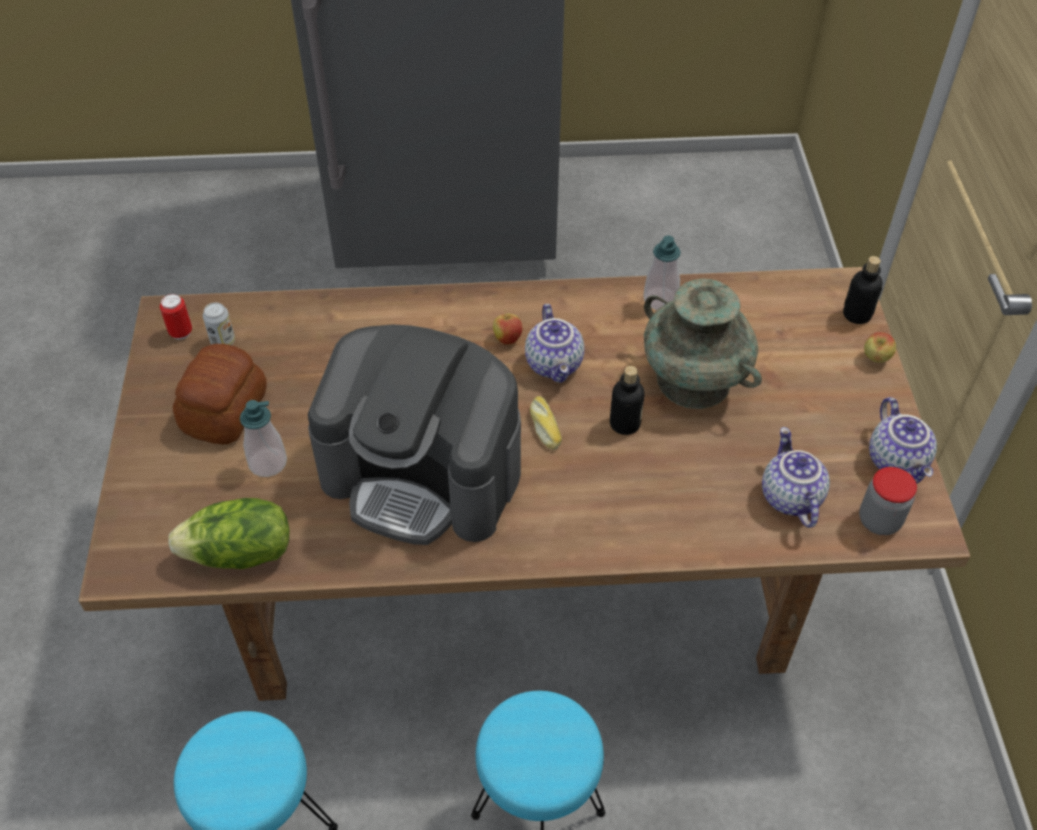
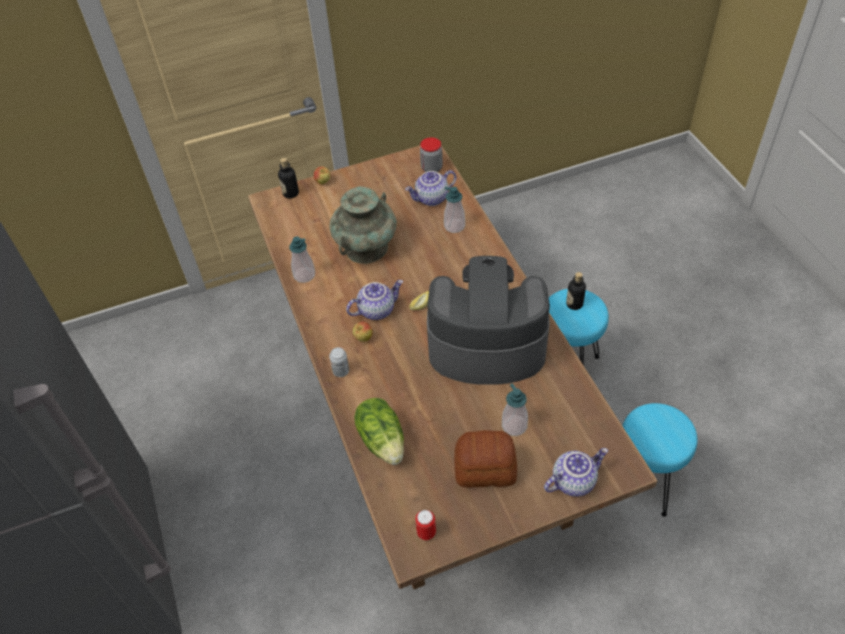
camera: 105 degrees left, 0 degrees up
lettuce [168,498,289,569] -> lettuce moved to [354,398,404,465]
can [203,302,235,345] -> can moved to [329,347,349,377]
coffee machine [308,324,521,545] -> coffee machine turned 90 degrees counterclockwise [427,256,550,385]
bottle [610,366,644,435] -> bottle moved to [566,272,586,310]
teapot [869,397,937,484] -> teapot moved to [544,448,608,497]
none -> soap dispenser [444,187,465,233]

